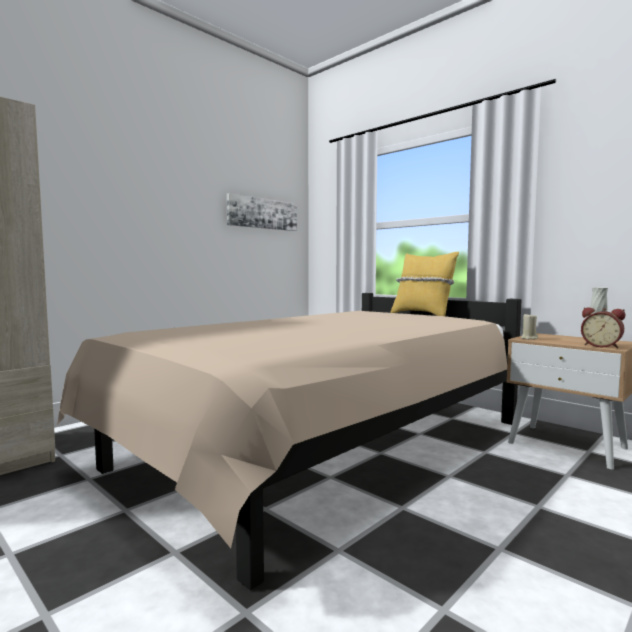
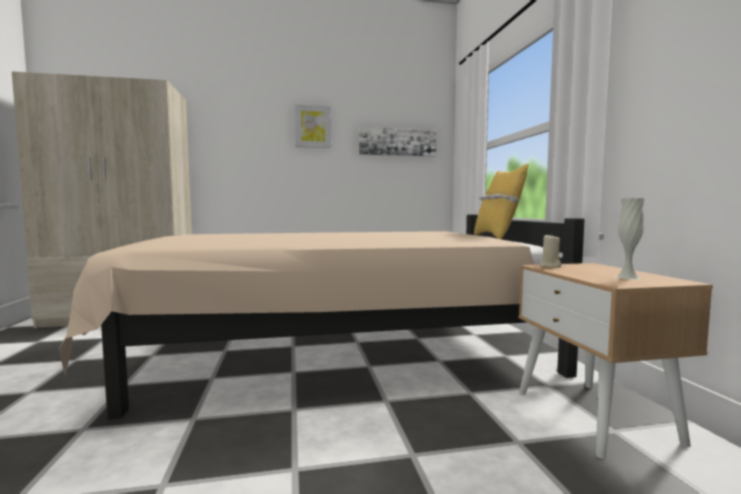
camera: 35 degrees right, 0 degrees up
alarm clock [581,307,625,348] -> none
none -> picture [294,104,331,148]

